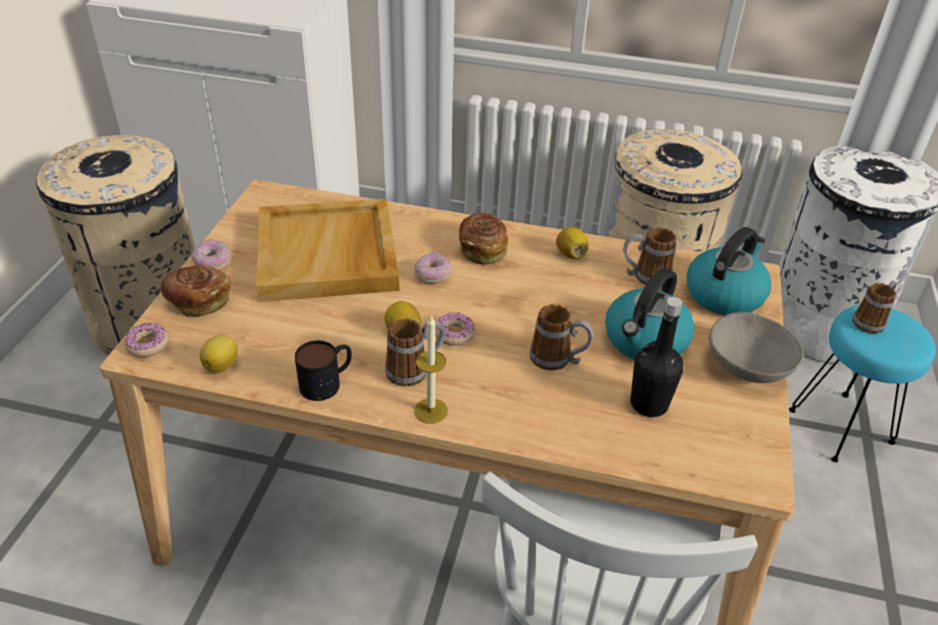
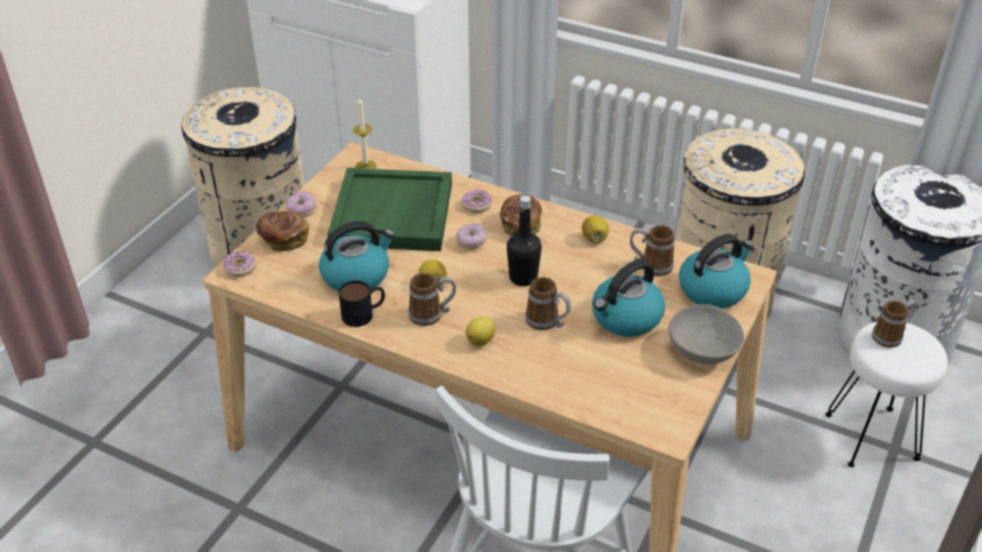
camera: 15 degrees right, 0 degrees up
lemon [200,335,238,373] -> lemon moved to [466,316,495,346]
beige tray [256,199,399,302] -> green tray [328,168,452,251]
candle [414,316,448,424] -> candle moved to [353,97,377,169]
donut [435,312,475,346] -> donut moved to [461,189,492,213]
black bottle [630,297,683,417] -> black bottle moved to [507,195,542,286]
turquoise stool [789,305,935,462] -> white stool [825,322,948,467]
none -> kettle [319,221,395,292]

